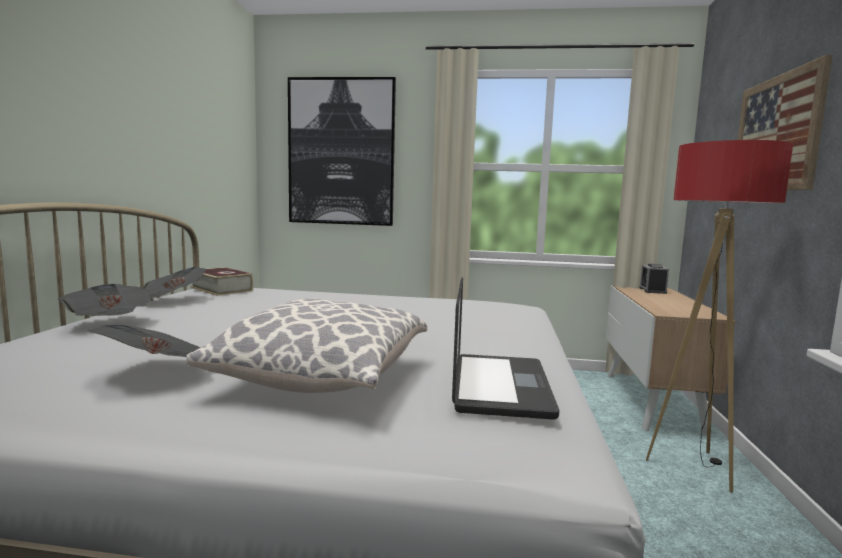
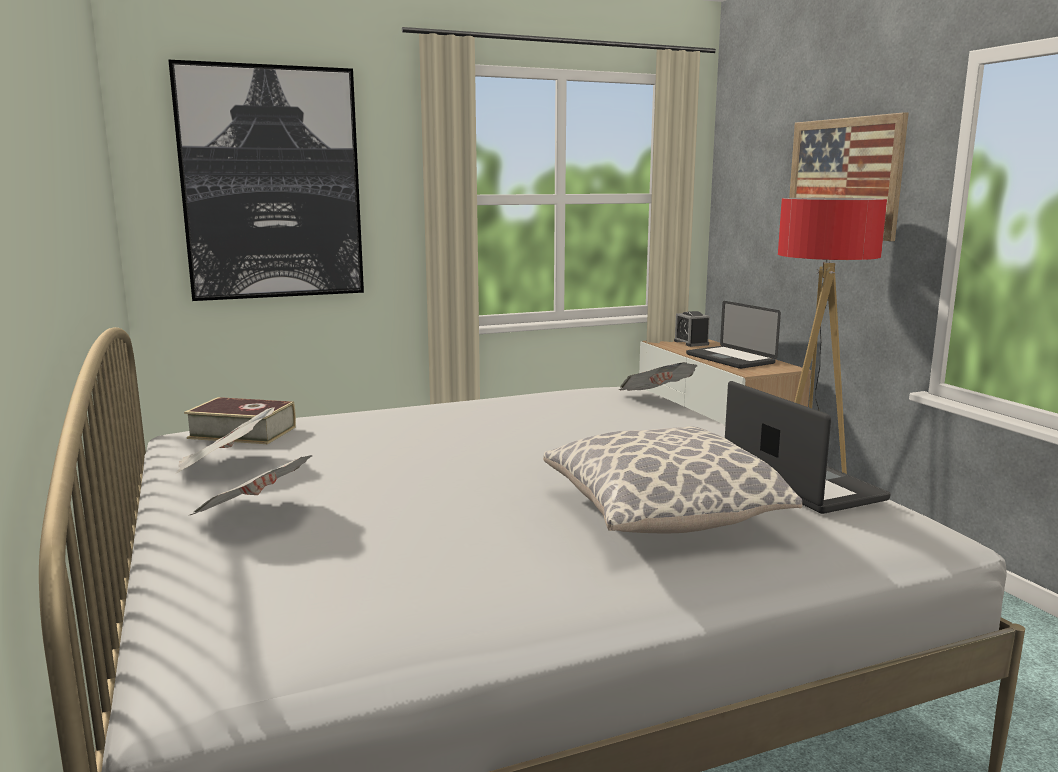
camera: 30 degrees left, 5 degrees up
newspaper [87,325,201,357] -> newspaper moved to [619,362,697,391]
none -> laptop [686,301,781,369]

